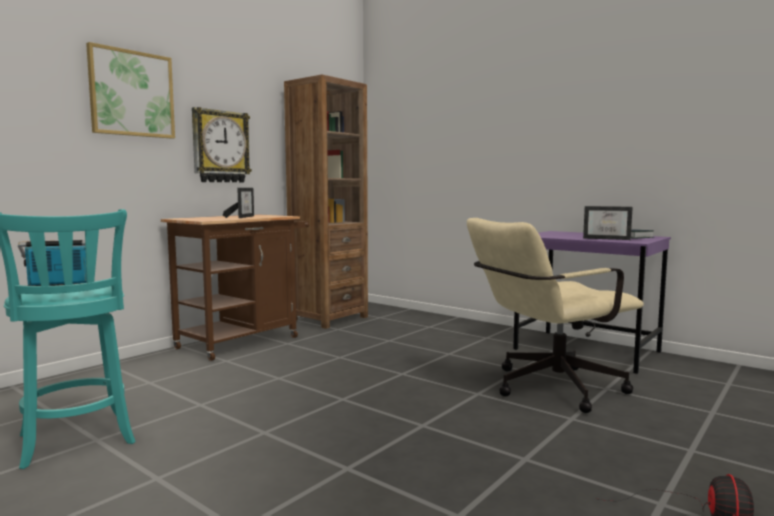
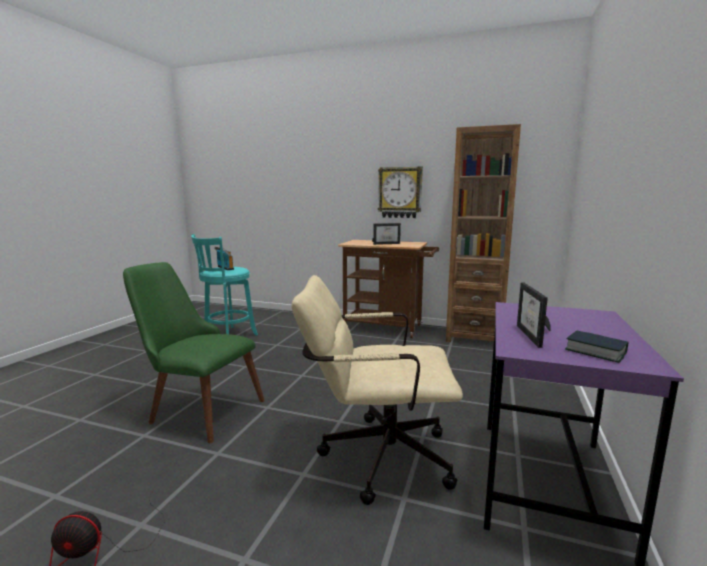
camera: 70 degrees right, 5 degrees up
picture [86,42,175,139] -> none
beige office chair [467,218,644,413] -> beige office chair turned 45 degrees counterclockwise [291,275,463,505]
none -> green chair [123,262,265,443]

